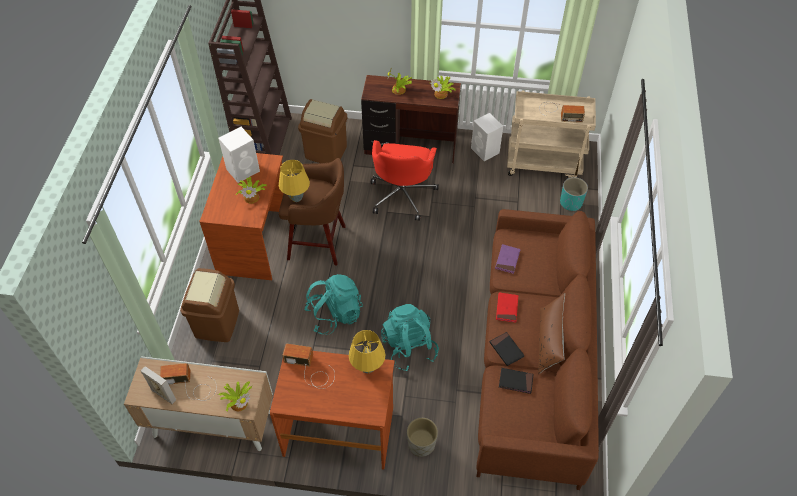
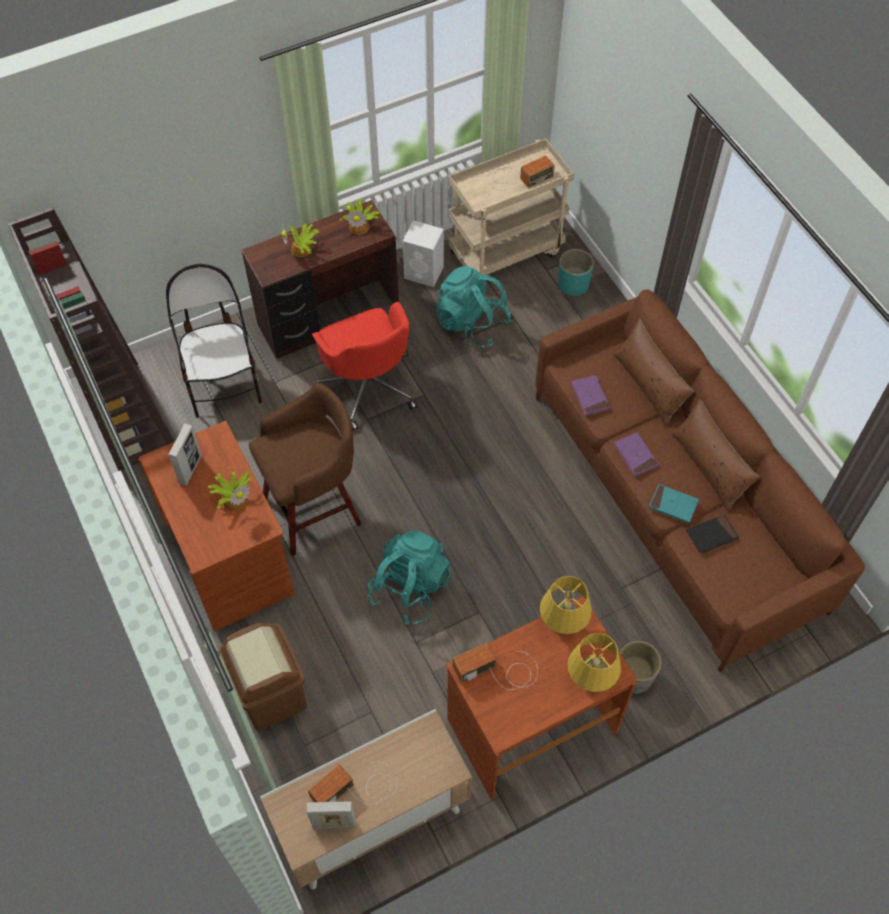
camera: 35 degrees left, 5 degrees up
white speaker [218,127,260,183] -> picture frame [168,424,202,486]
potted plant [219,381,252,411] -> none
yellow table lamp [279,160,310,202] -> yellow table lamp moved to [568,633,621,692]
brown trash can [298,99,347,163] -> chair [166,264,262,418]
turquoise backpack [381,304,439,371] -> turquoise backpack moved to [436,266,511,348]
black book [489,332,524,366] -> turquoise book [649,484,699,523]
red book [496,292,518,323] -> purple book [614,432,659,476]
none -> brown pillow [613,319,694,426]

